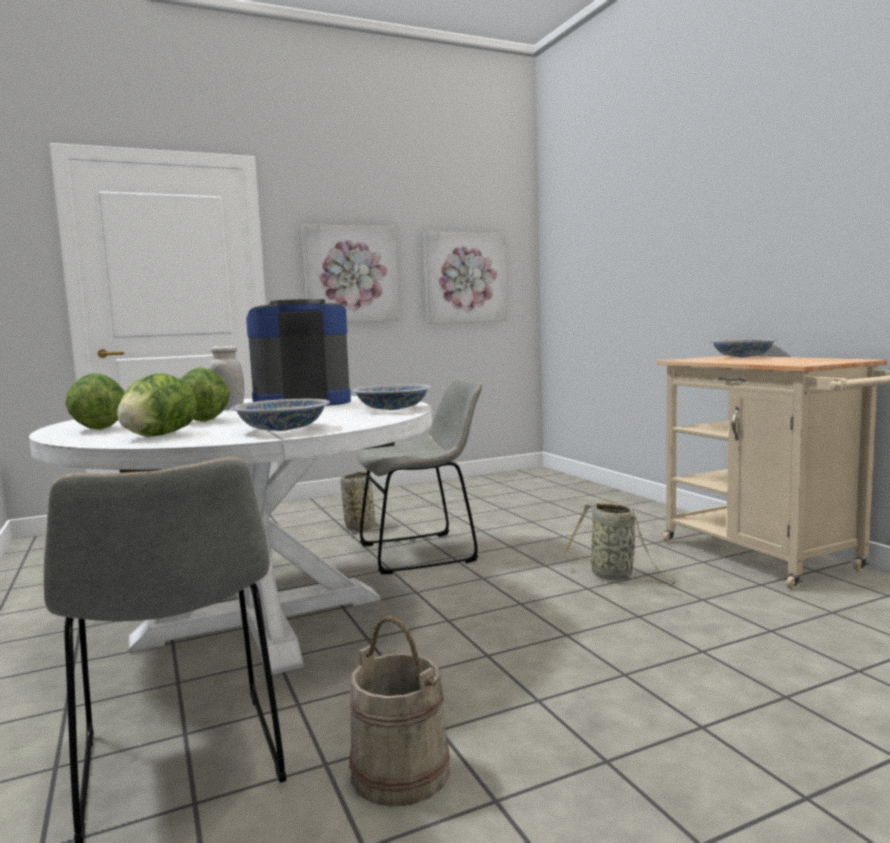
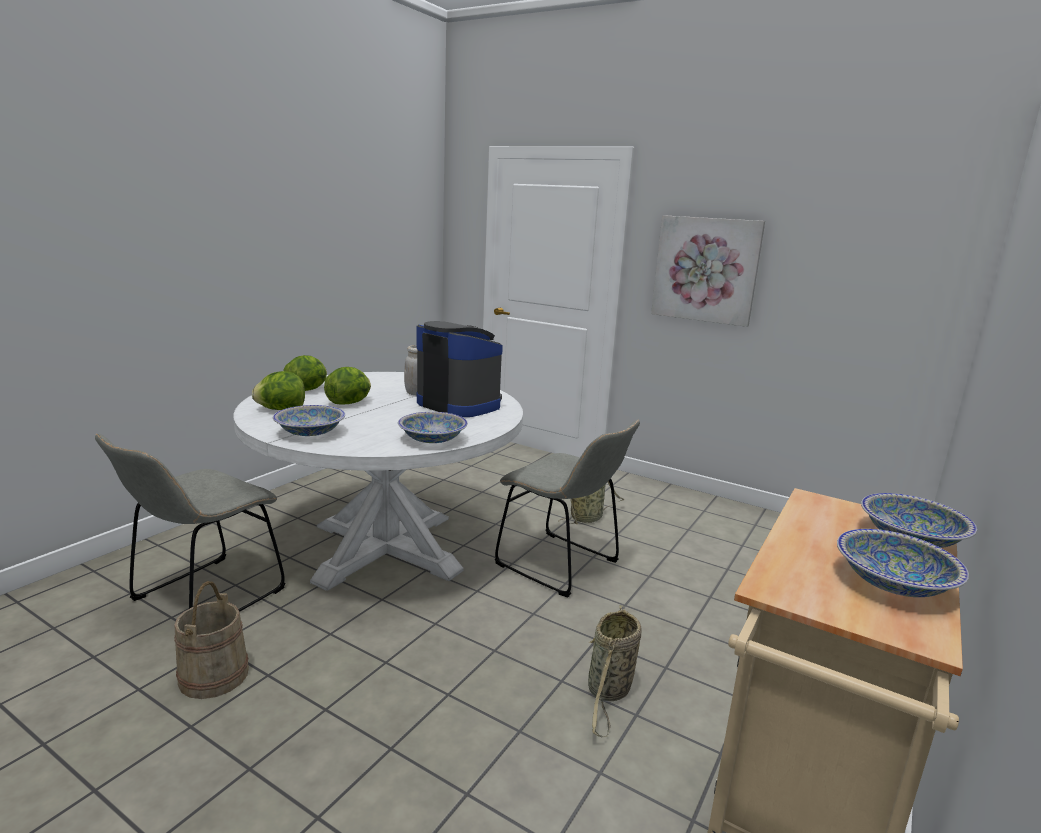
camera: 55 degrees right, 10 degrees up
picture [423,232,507,324] -> none
none -> bowl [837,529,969,597]

